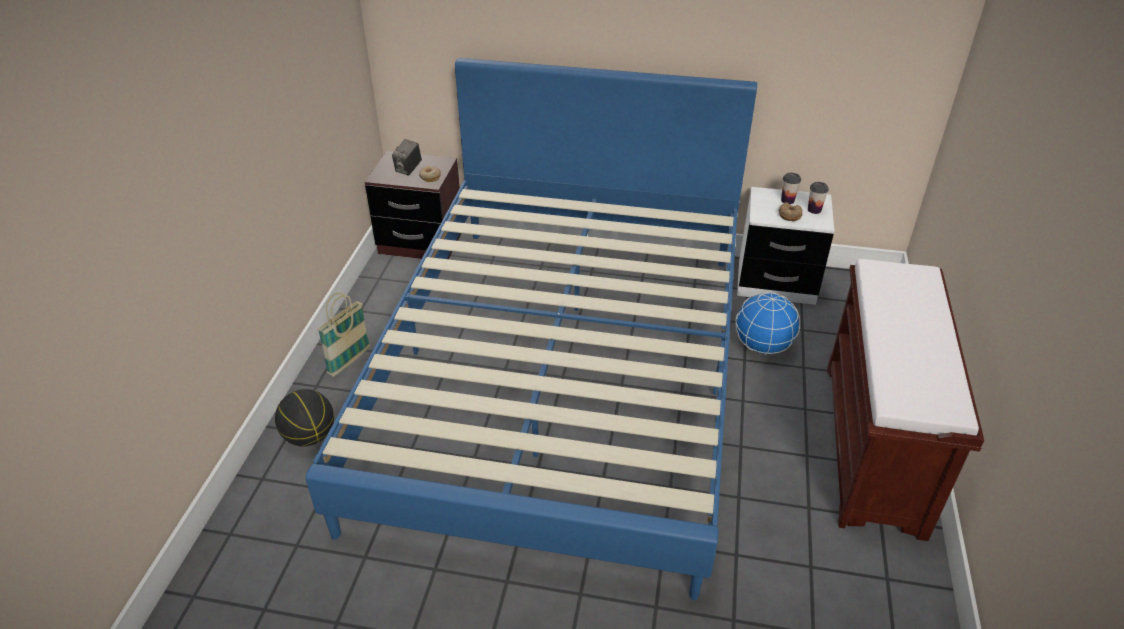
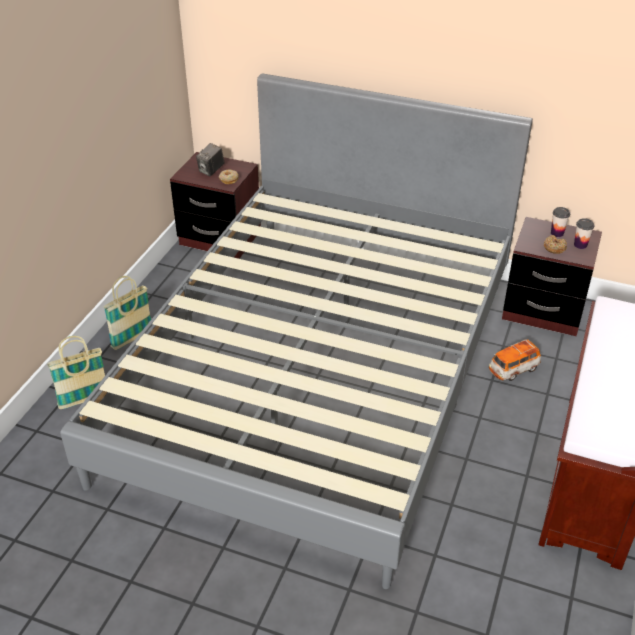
camera: 10 degrees right, 0 degrees up
basketball [275,389,334,446] -> basket [47,336,105,409]
blue bed [306,58,757,600] -> grey bed [60,74,533,589]
globe [735,292,800,355] -> toy car [489,339,541,381]
white nightstand [737,187,834,305] -> brown nightstand [502,217,602,336]

